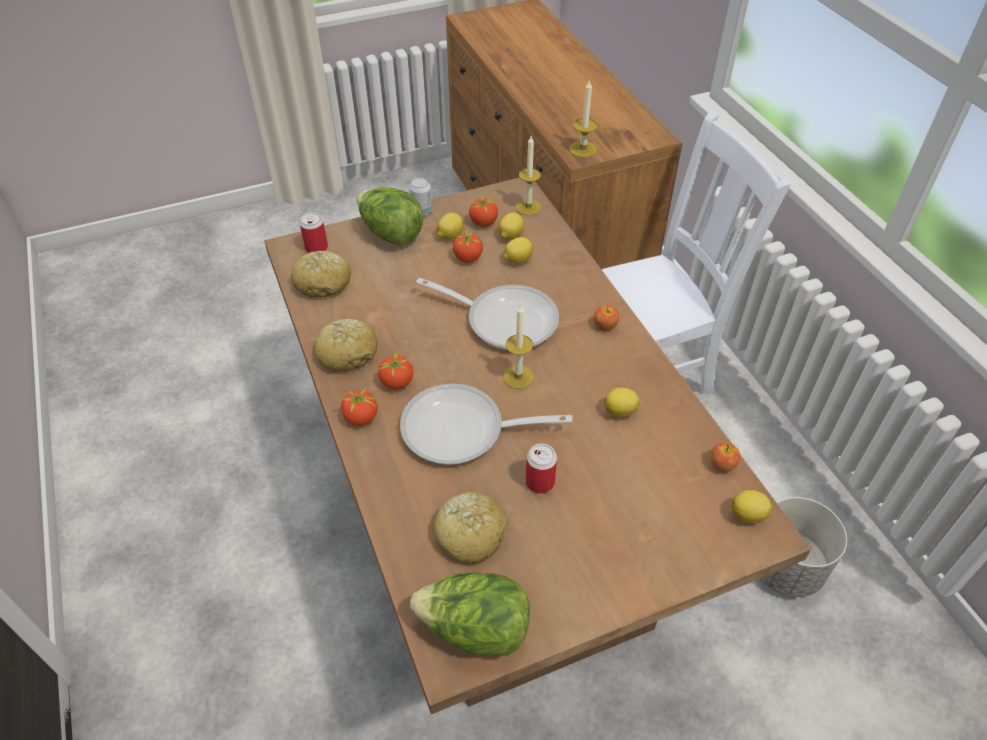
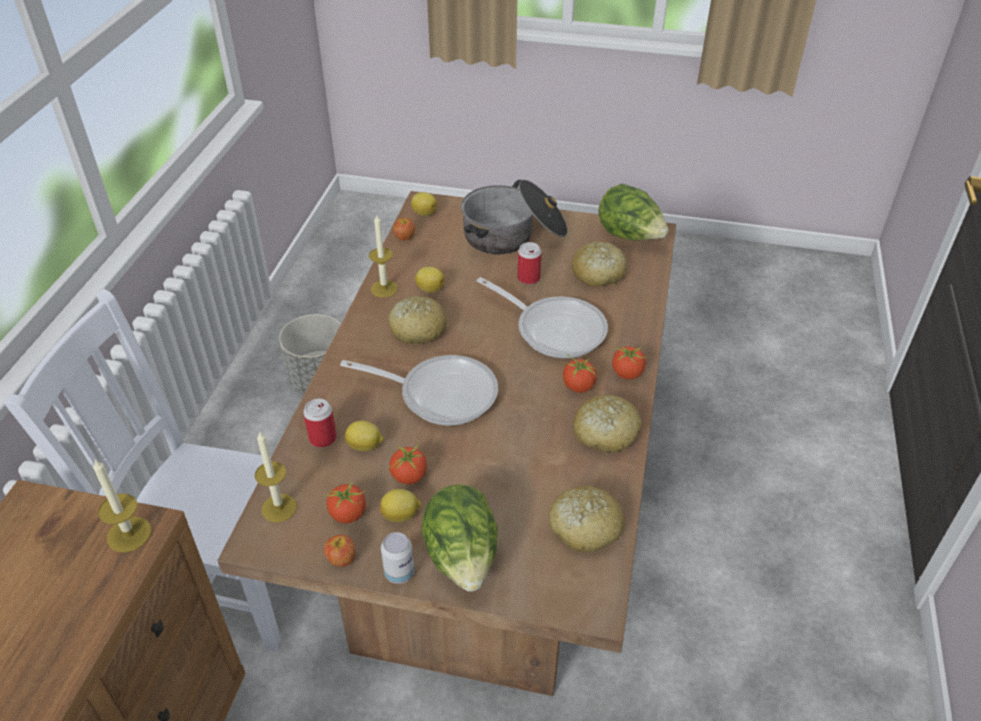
camera: 145 degrees left, 5 degrees down
can [300,212,328,253] -> can moved to [303,399,337,448]
frying pan [416,278,559,350] -> frying pan turned 135 degrees clockwise [340,355,498,426]
lemon [498,213,524,240] -> none
candle [503,305,534,389] -> candle moved to [369,215,398,298]
apple [594,305,619,331] -> apple moved to [324,534,356,567]
none -> bread [388,296,447,344]
none -> cooking pot [461,180,568,255]

